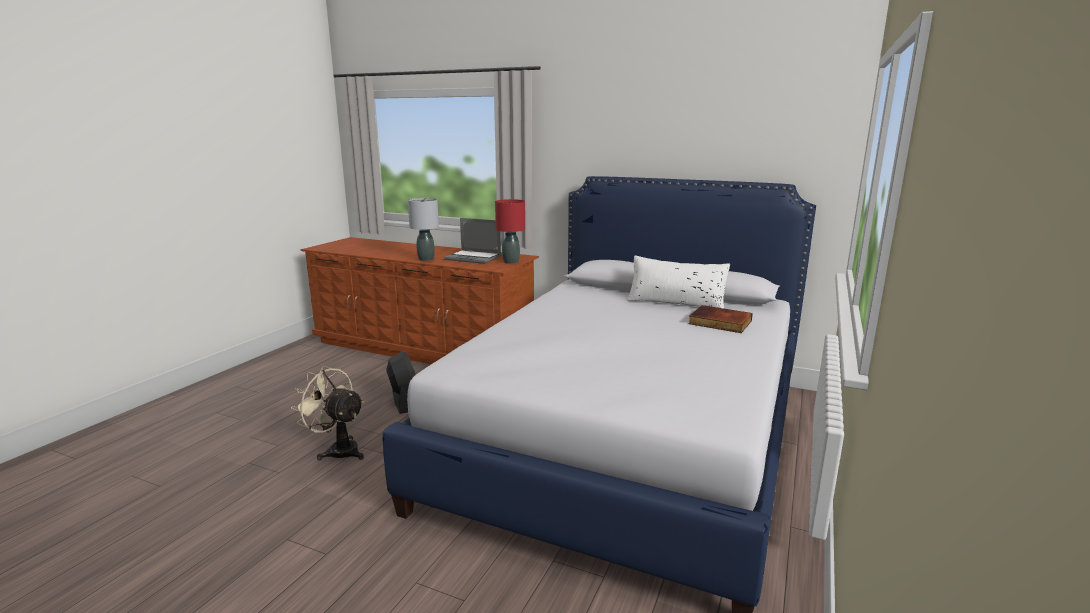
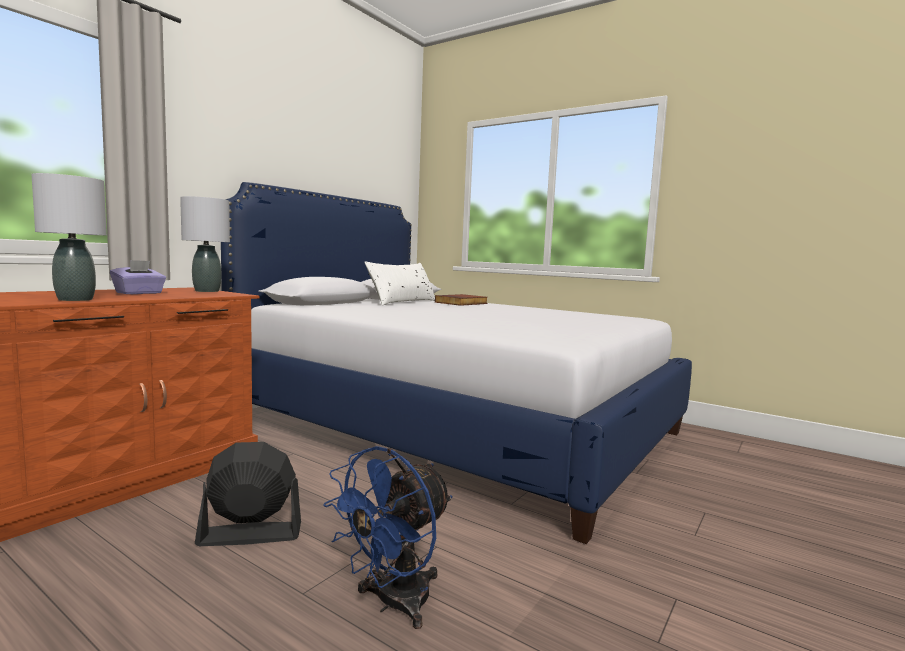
camera: 80 degrees left, 10 degrees down
beige fan [291,366,364,460] -> blue fan [323,446,452,629]
laptop [444,218,501,264] -> purple tissue box [110,260,166,294]
red table lamp [495,199,525,264] -> grey table lamp [180,196,230,292]

